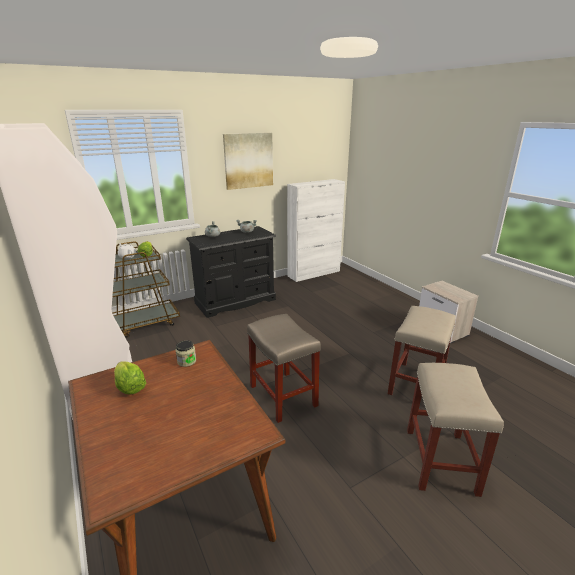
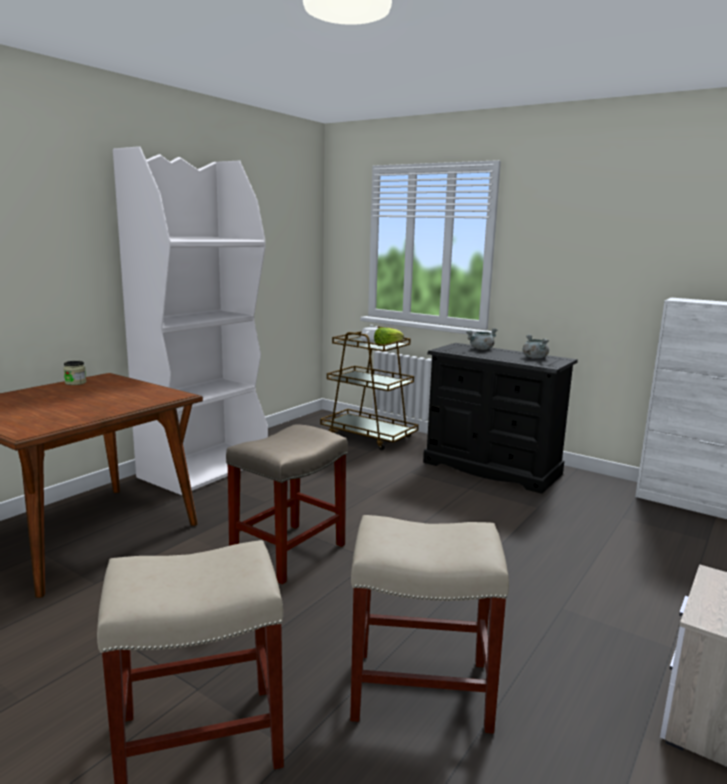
camera: 65 degrees right, 10 degrees down
lettuce [114,361,146,395] -> none
jar [176,340,196,367] -> jar moved to [63,361,86,385]
picture [223,133,273,190] -> none

